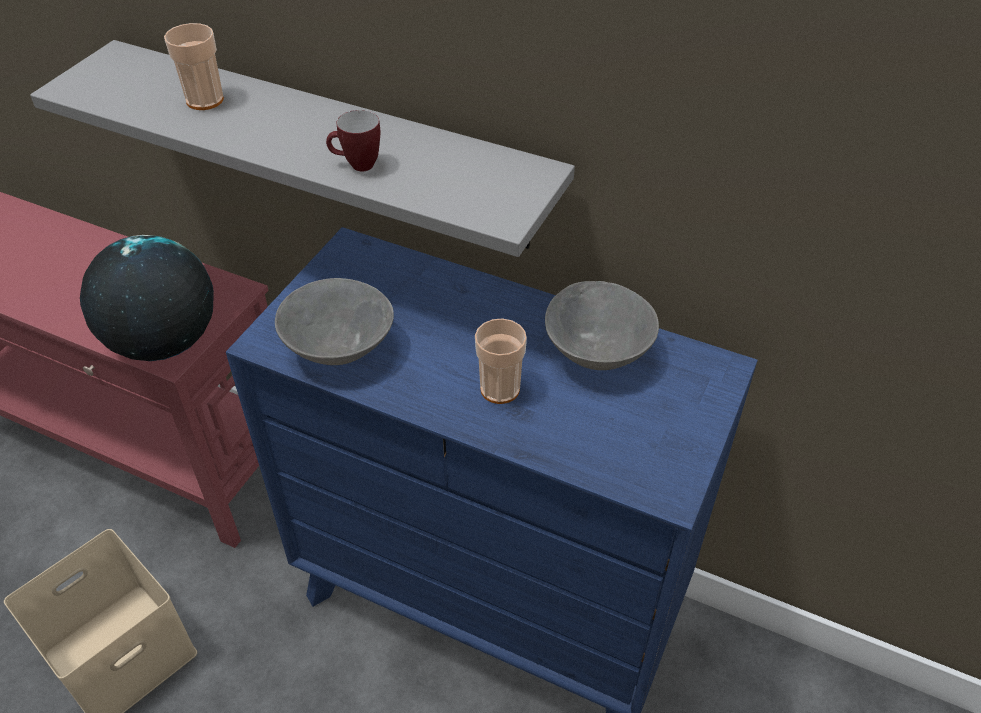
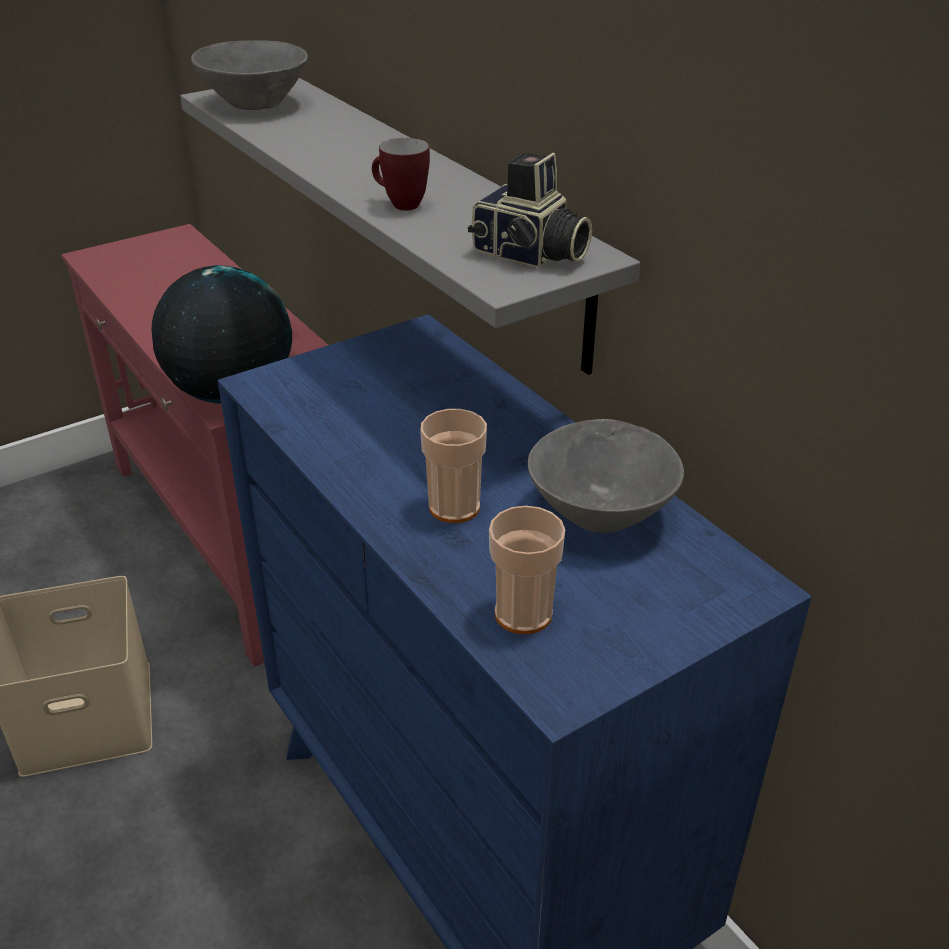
camera: 30 degrees right, 10 degrees down
cup [164,23,224,110] -> cup moved to [489,506,565,634]
grey bowl [275,278,394,365] -> grey bowl moved to [191,40,308,110]
none -> camera [468,153,592,268]

